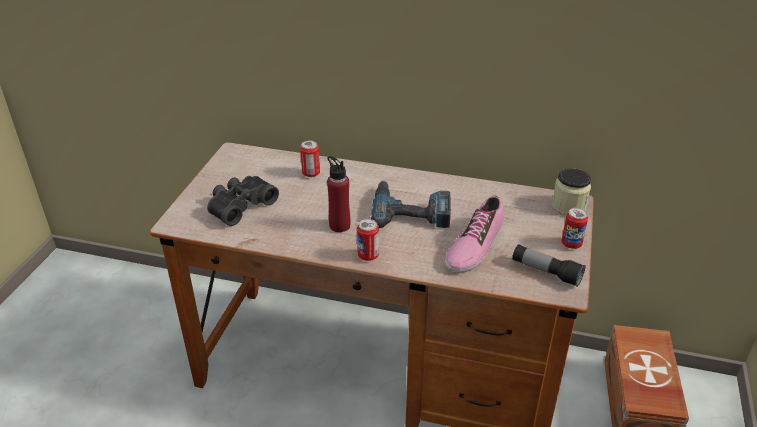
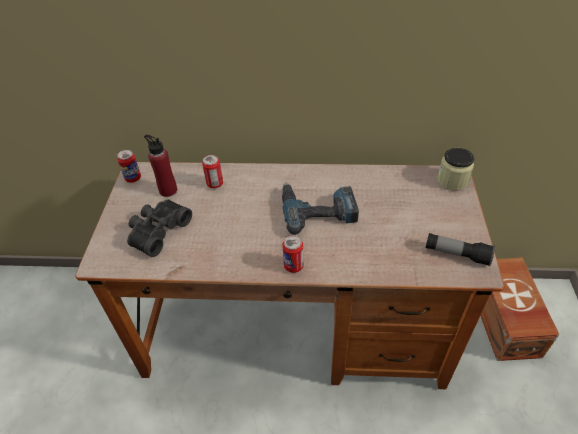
camera: 10 degrees left, 10 degrees up
red bottle [327,156,351,232] -> red bottle moved to [144,135,177,197]
shoe [445,196,504,272] -> none
can [561,208,588,249] -> can moved to [117,150,141,183]

